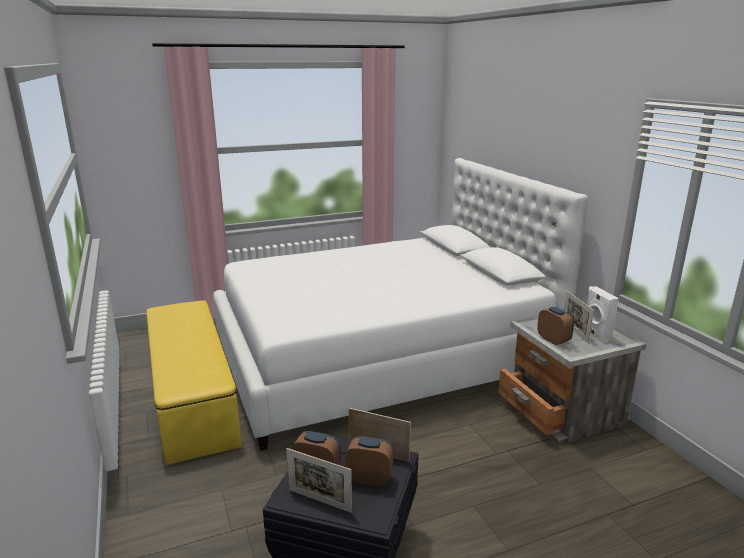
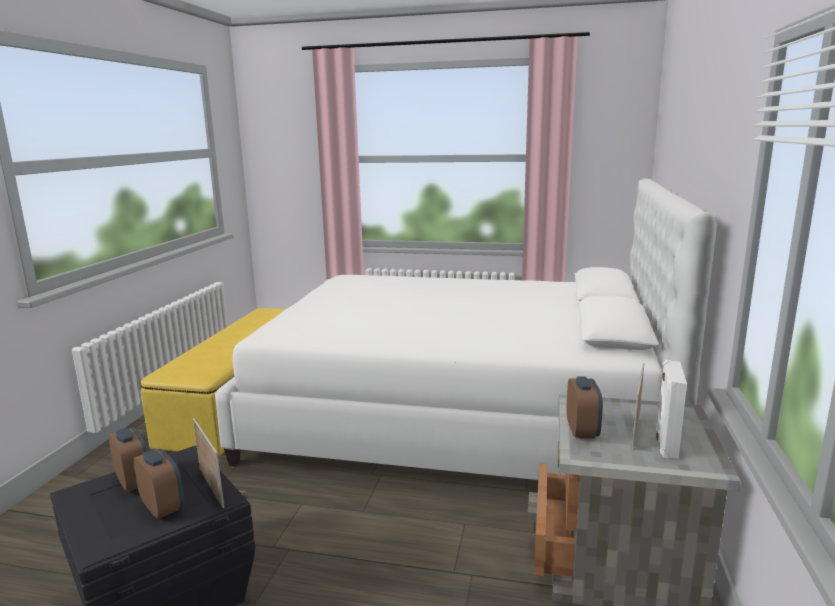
camera: 35 degrees right, 5 degrees down
picture frame [287,448,352,513] -> none

